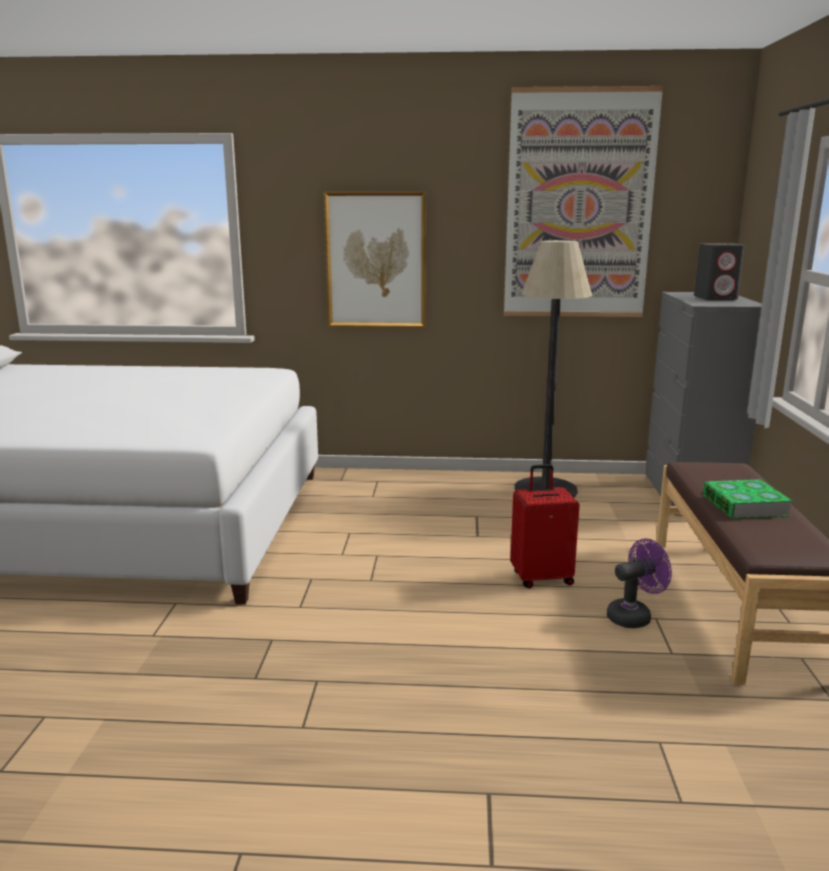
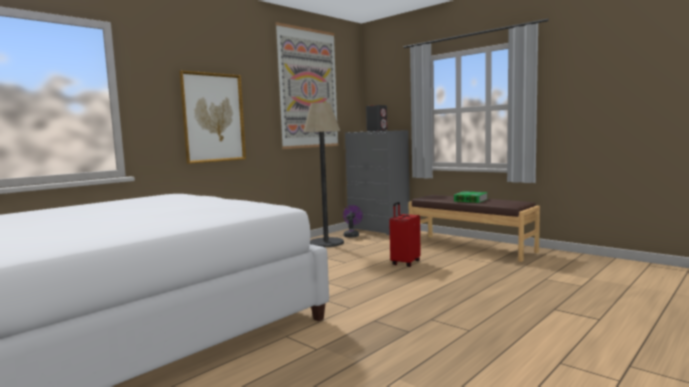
camera: 50 degrees left, 10 degrees down
purple fan [607,538,672,628] -> purple fan moved to [343,205,363,238]

